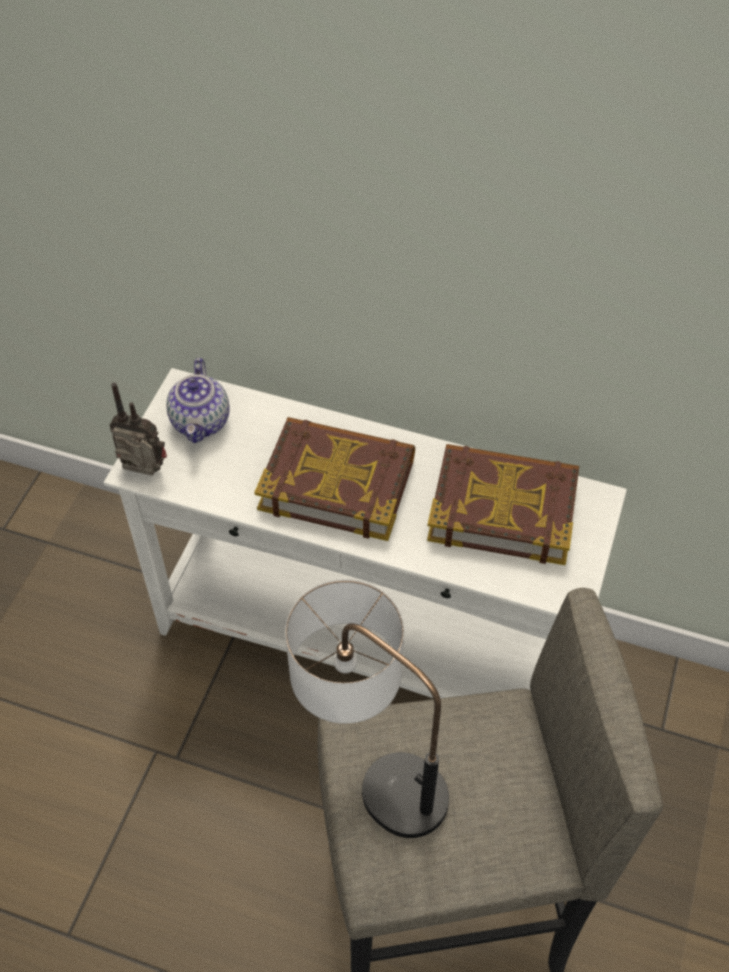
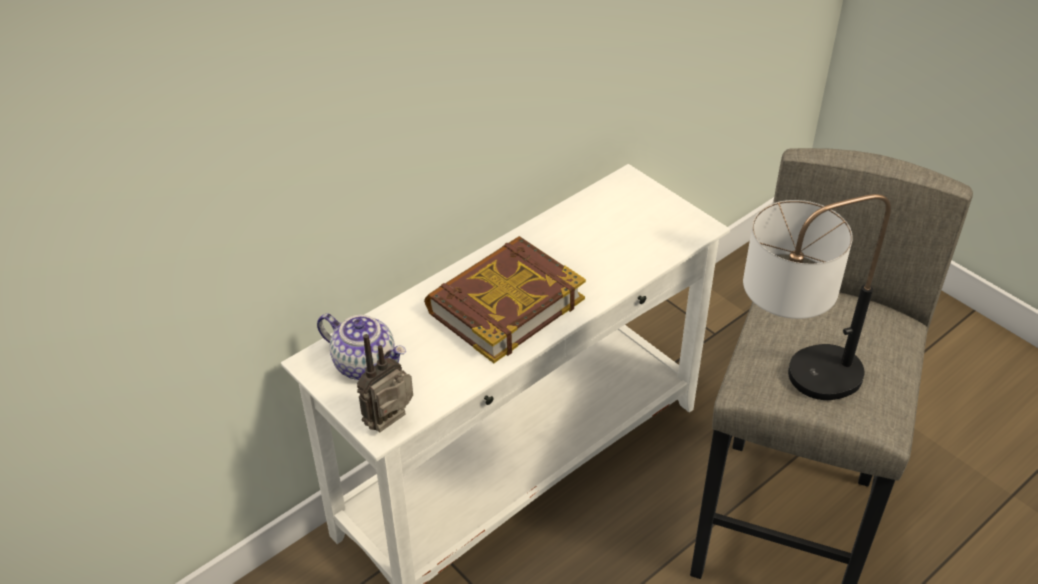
camera: 60 degrees left, 10 degrees down
book [427,444,579,565] -> none

